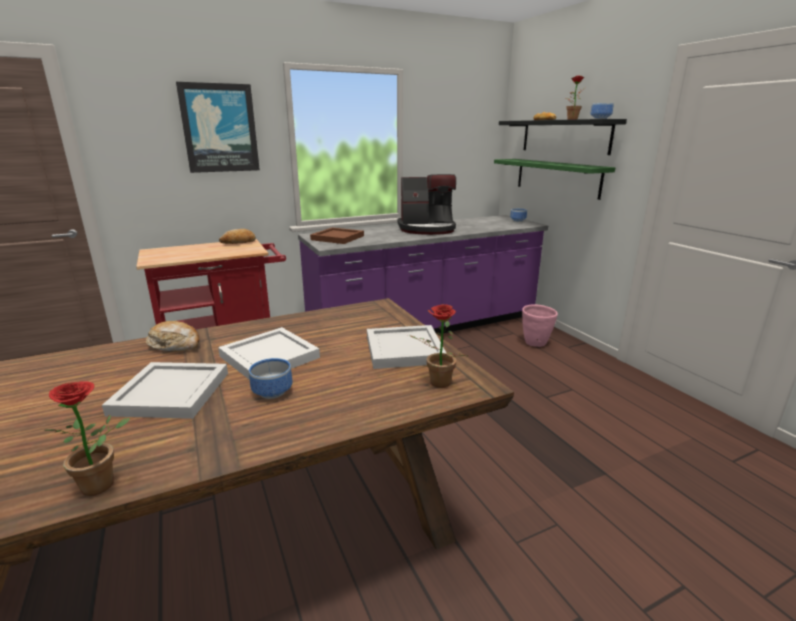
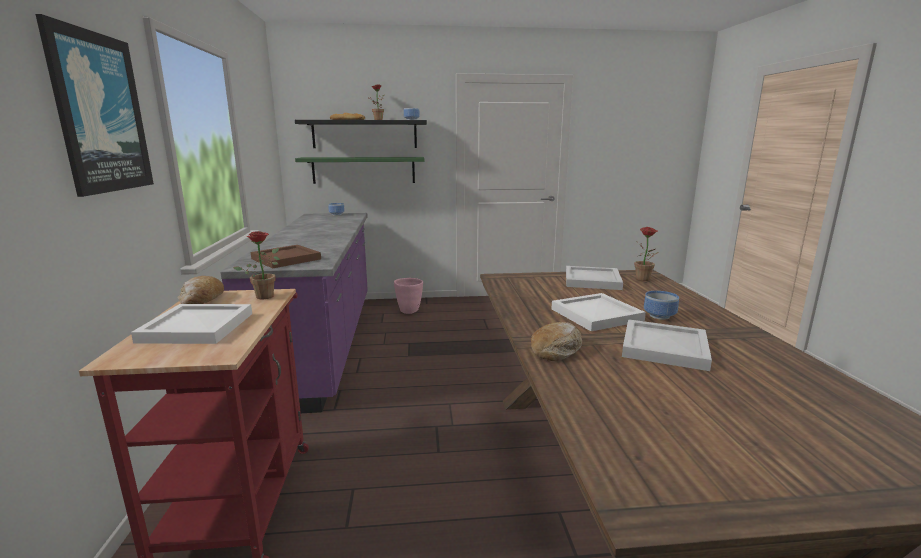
camera: 70 degrees left, 5 degrees down
potted plant [45,381,130,496] -> potted plant moved to [233,231,280,299]
coffee machine [398,174,456,235] -> none
none -> white tray [131,304,252,344]

